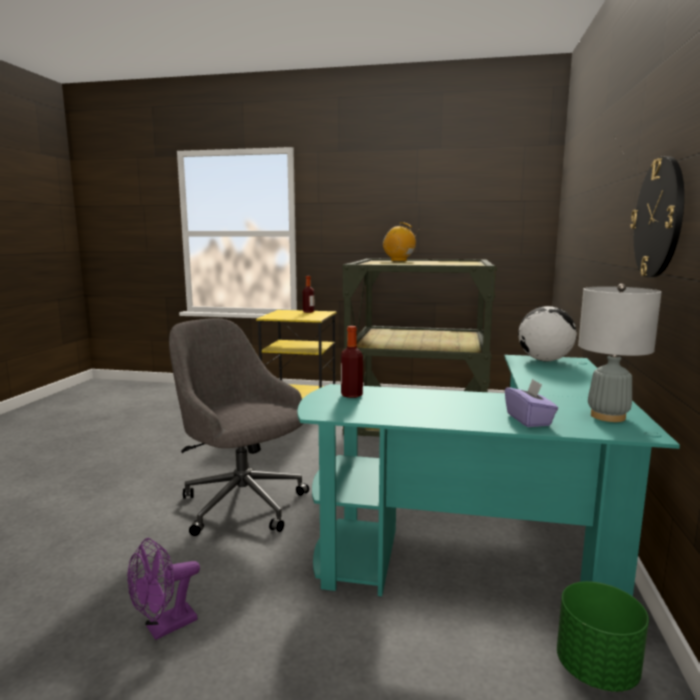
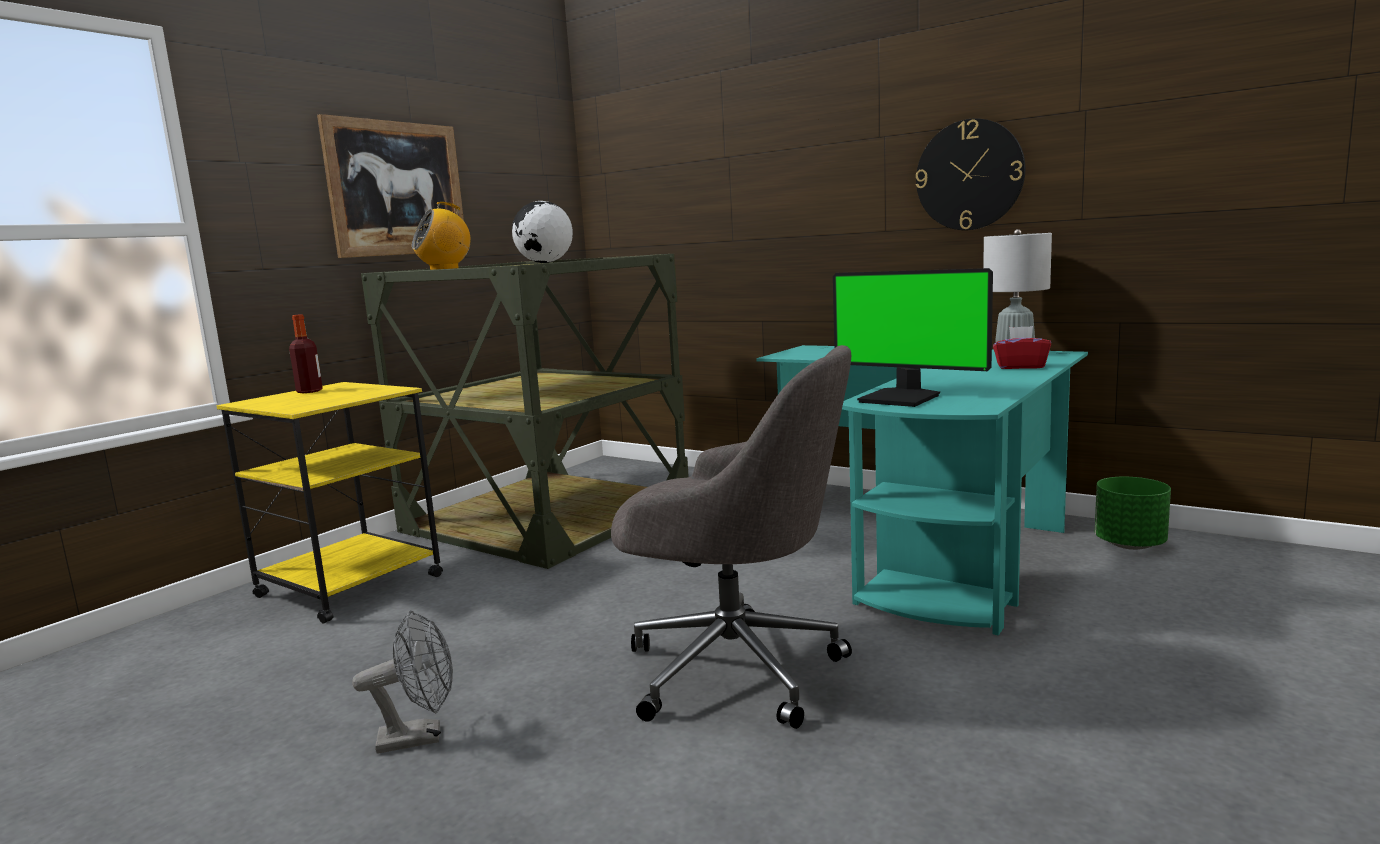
camera: 65 degrees left, 0 degrees up
purple fan [127,538,200,640] -> none
grey office chair [169,318,309,536] -> grey office chair turned 135 degrees counterclockwise [611,345,852,729]
bottle [341,326,363,398] -> monitor [833,268,993,407]
purple tissue box [505,379,558,427] -> red tissue box [993,326,1051,369]
globe [518,306,577,361] -> globe moved to [512,201,573,263]
none -> picture [317,114,464,258]
none -> grey fan [352,610,453,754]

